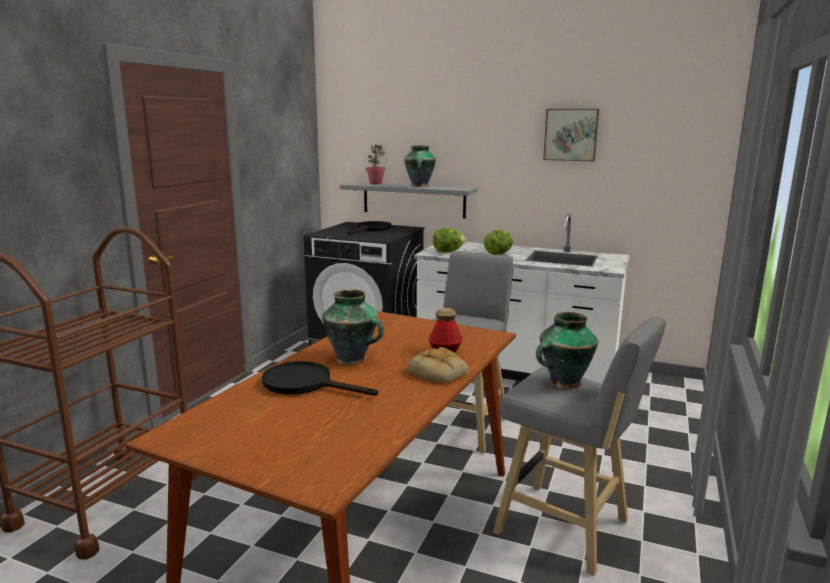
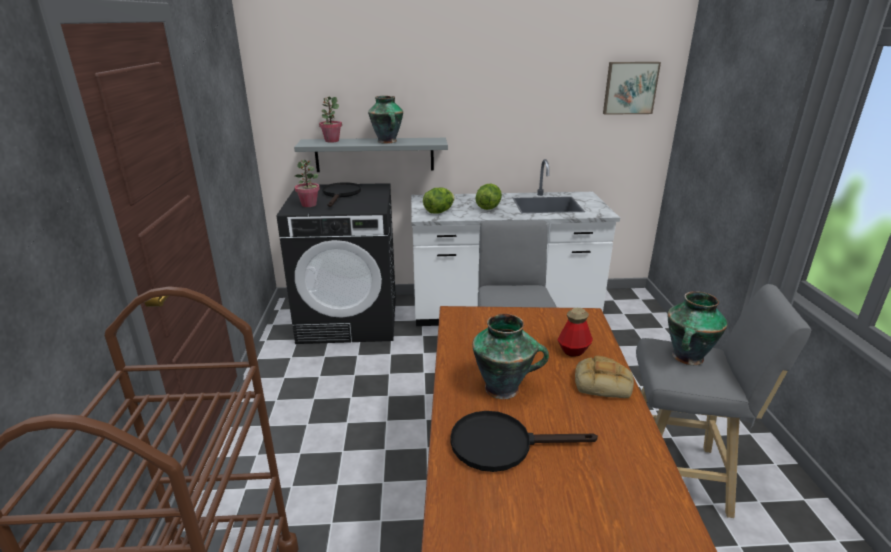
camera: 25 degrees left, 10 degrees up
picture [543,109,599,161] -> picture moved to [603,62,661,115]
none -> potted plant [295,160,320,207]

